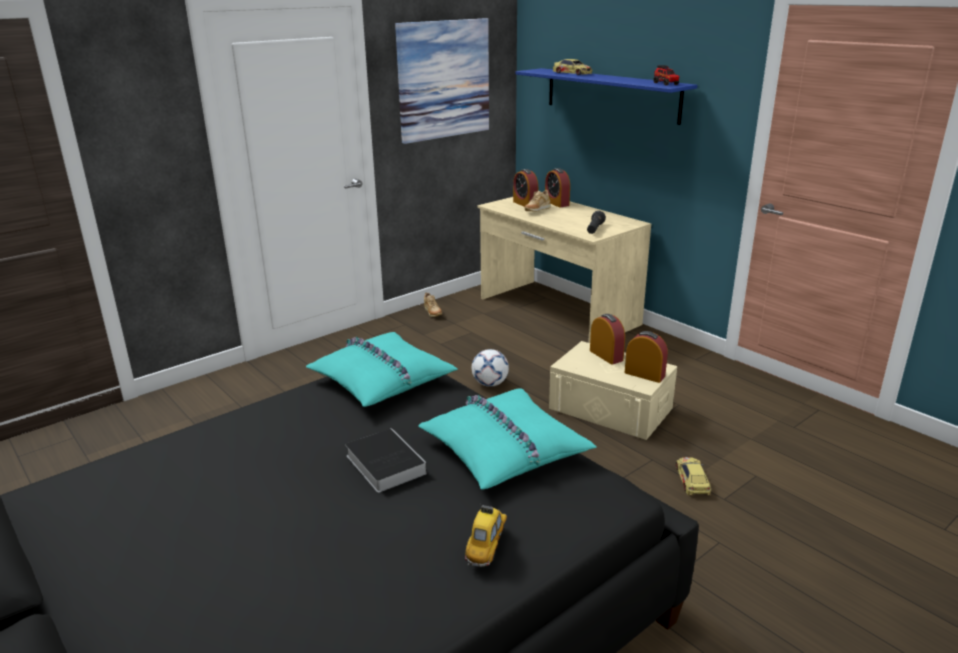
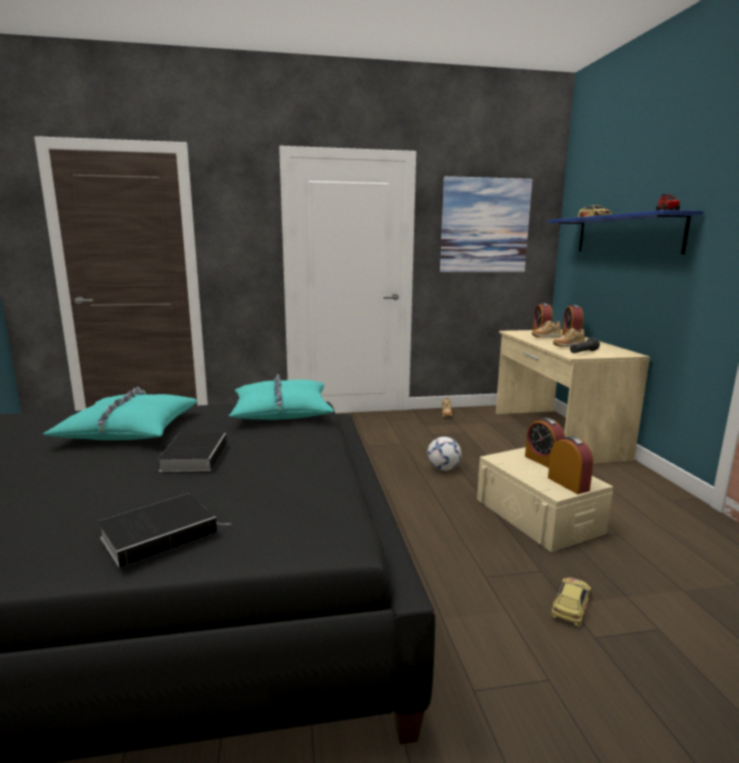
camera: 30 degrees right, 10 degrees down
turquoise pillow [418,388,597,490] -> turquoise pillow moved to [43,387,197,440]
toy car [465,501,507,567] -> book [98,494,231,568]
alarm clock [590,314,625,365] -> alarm clock turned 150 degrees clockwise [525,418,565,468]
none -> beige shoe [553,328,585,347]

